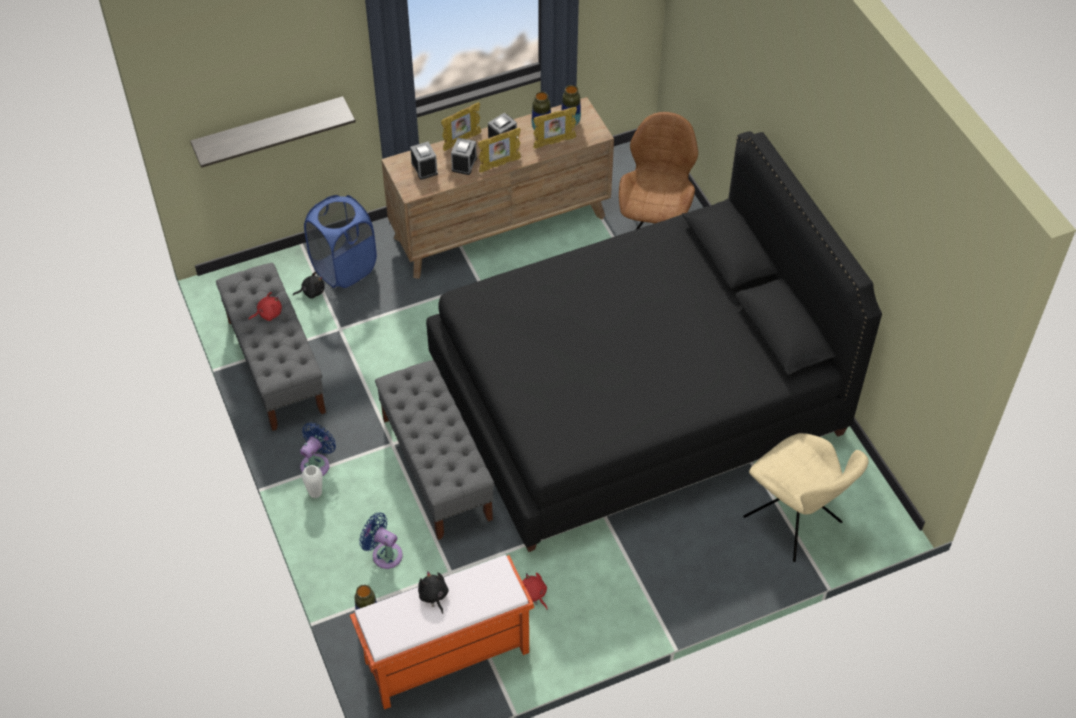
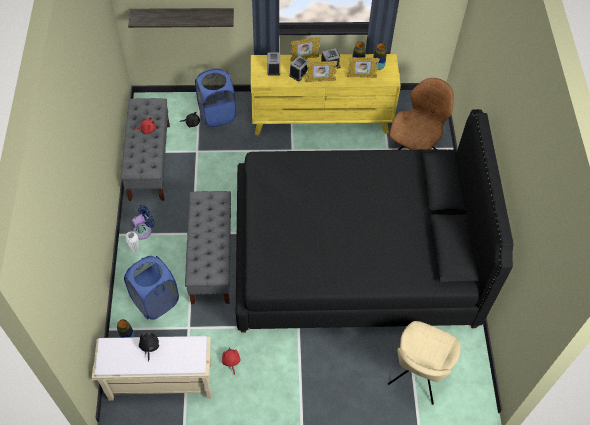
camera: 20 degrees right, 5 degrees up
orange bench [350,555,534,710] -> beige bench [92,336,212,401]
blue fan [360,512,403,569] -> blue laundry basket [124,256,179,320]
brown dresser [381,97,614,279] -> yellow dresser [251,54,401,135]
beige chair [743,433,869,562] -> beige chair turned 45 degrees clockwise [388,321,461,405]

